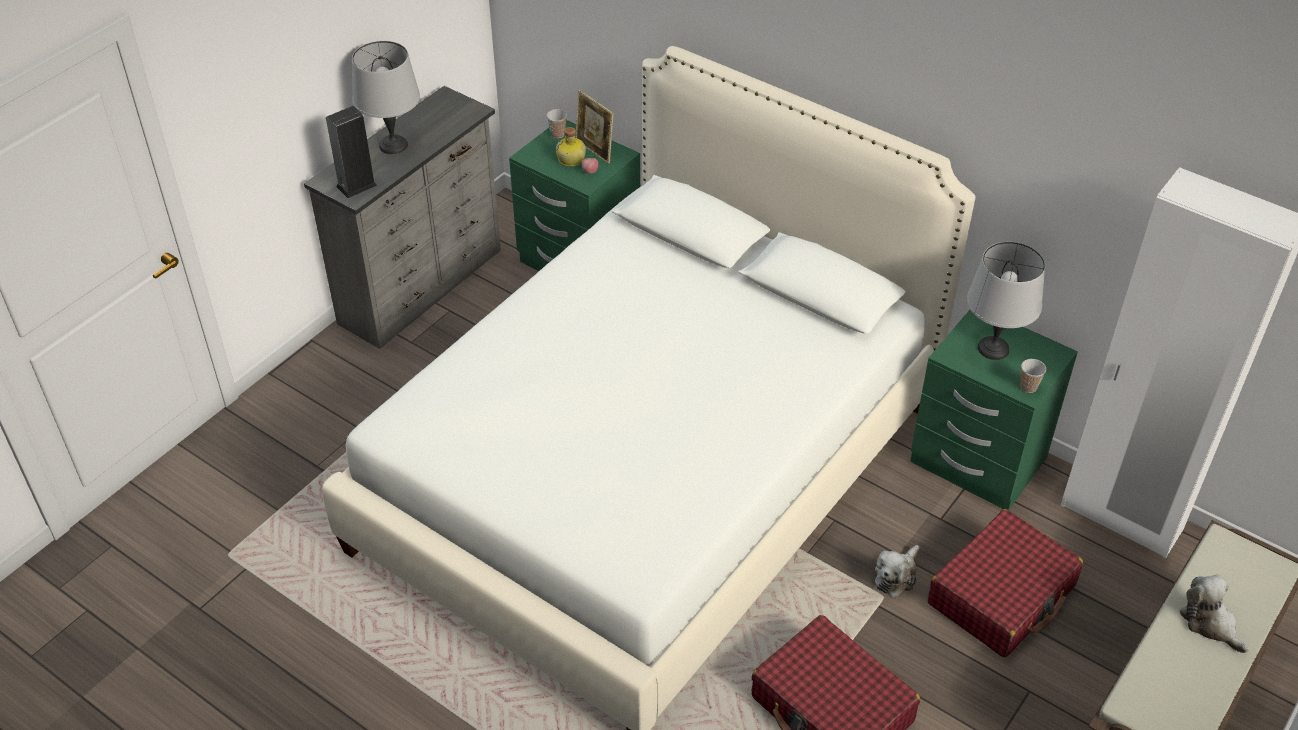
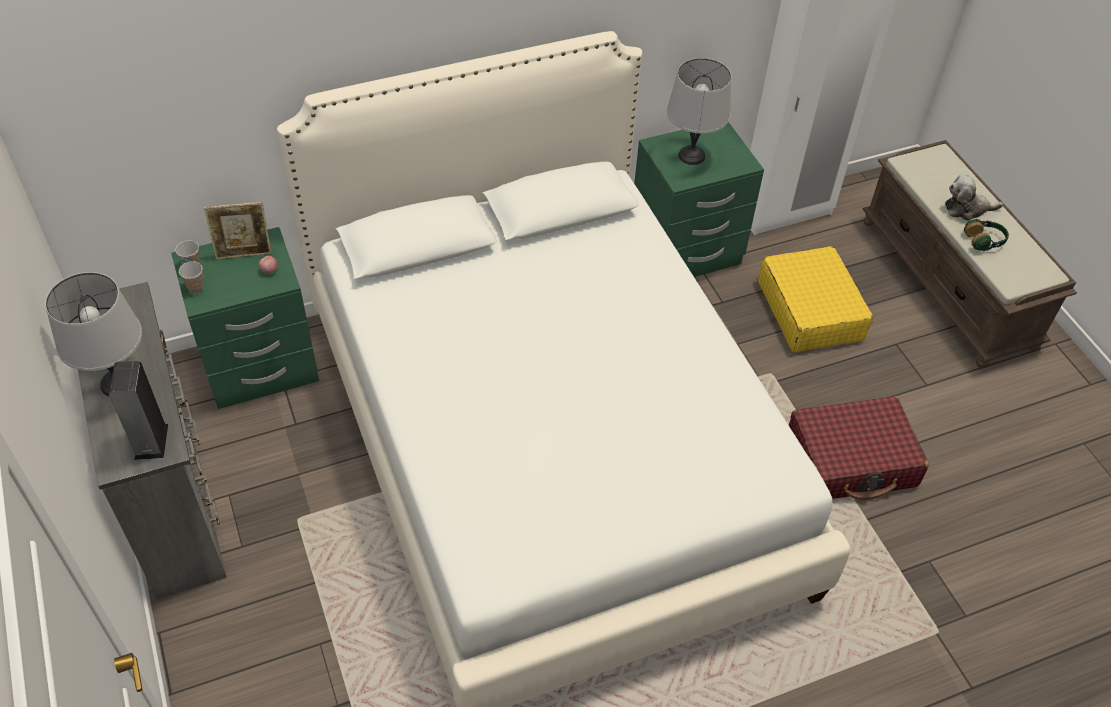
camera: 60 degrees left, 5 degrees up
bottle [556,127,586,166] -> none
plush toy [875,545,919,598] -> none
red suitcase [928,509,1083,657] -> yellow suitcase [758,246,873,352]
cup [1020,359,1046,393] -> cup moved to [179,261,204,294]
none -> headphones [964,219,1009,251]

